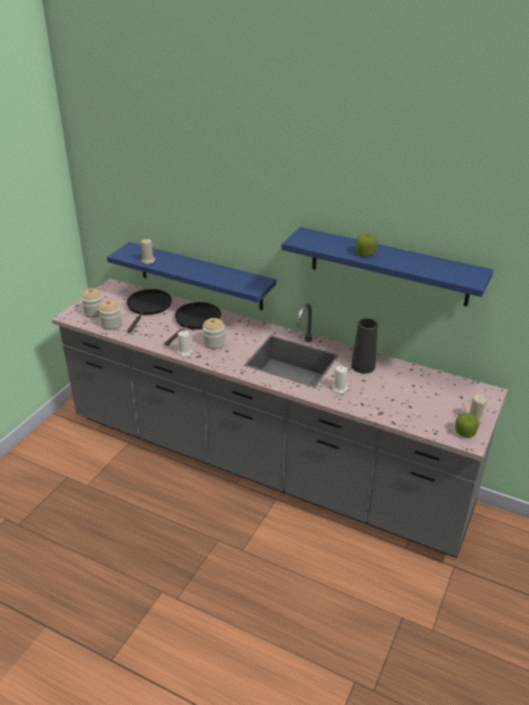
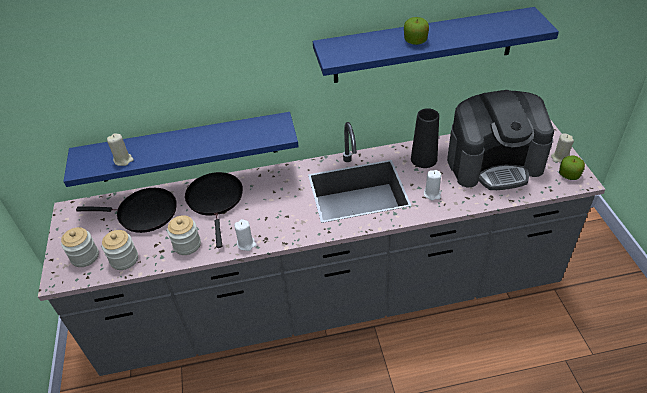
camera: 35 degrees left, 10 degrees up
black frying pan [126,289,172,333] -> black frying pan turned 120 degrees clockwise [76,188,177,233]
jar [203,318,225,349] -> jar moved to [167,215,201,255]
none -> coffee machine [447,90,554,190]

